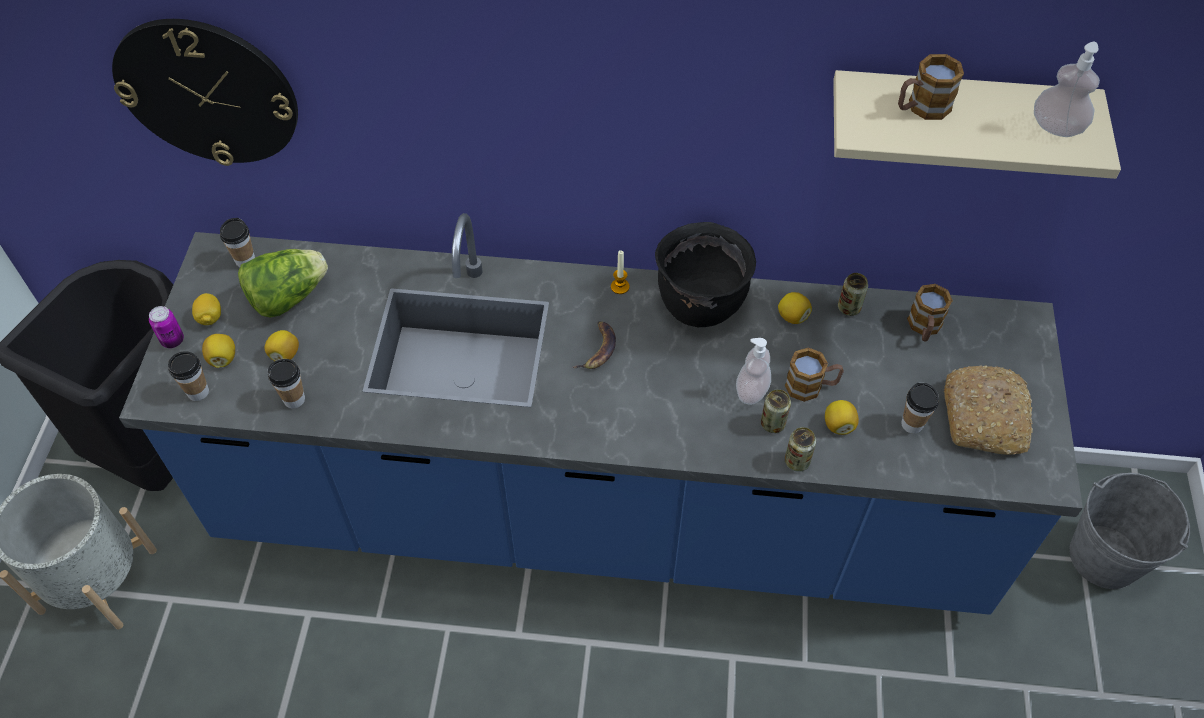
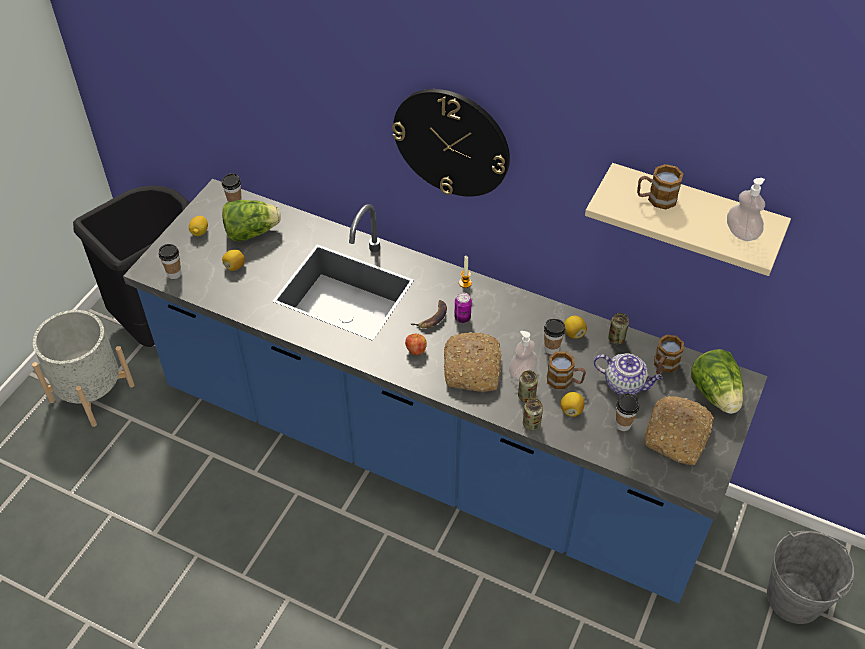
camera: 20 degrees right, 5 degrees down
wall clock [112,19,298,166] -> wall clock moved to [392,89,510,197]
can [149,306,184,348] -> can moved to [454,292,472,323]
lemon [202,334,235,368] -> none
cup [268,359,305,408] -> cup moved to [544,319,566,355]
black cooking pot [655,222,756,327] -> none
none -> apple [405,333,427,355]
none -> bread [444,332,502,392]
none -> teapot [594,353,663,395]
none -> lettuce [691,349,744,414]

